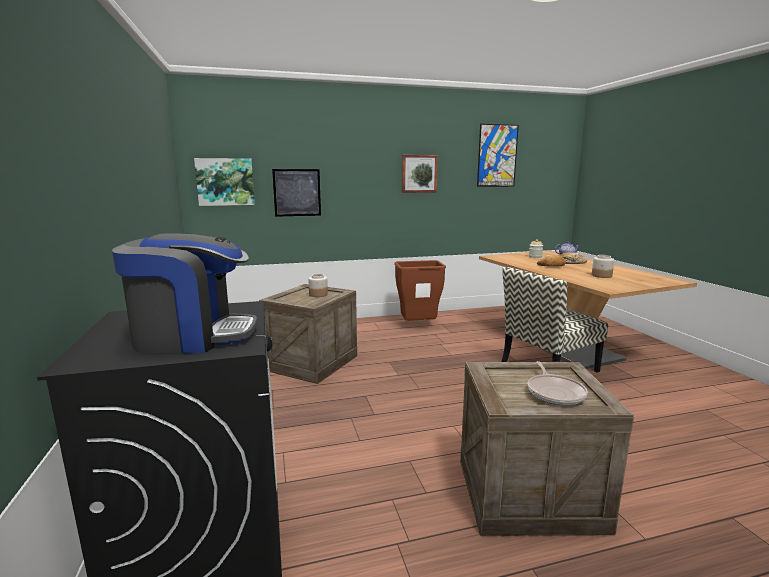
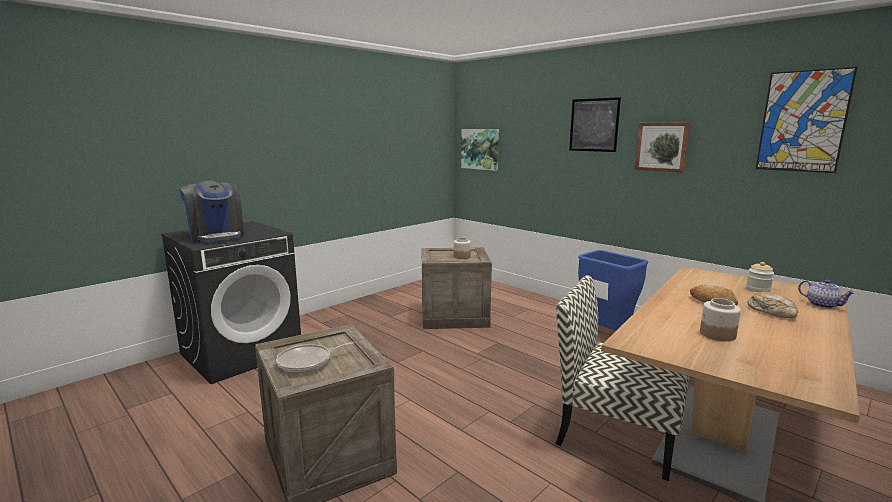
camera: 60 degrees right, 0 degrees up
picture [272,169,321,217] -> picture moved to [569,97,621,152]
brown trash can [394,260,446,321] -> blue trash can [578,250,648,330]

